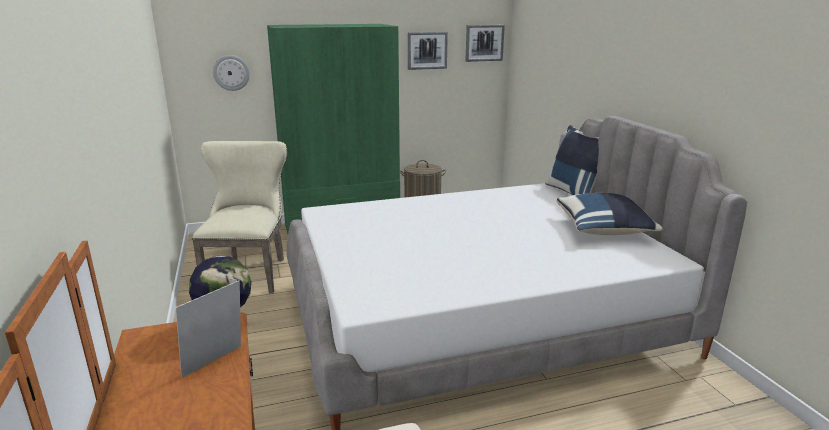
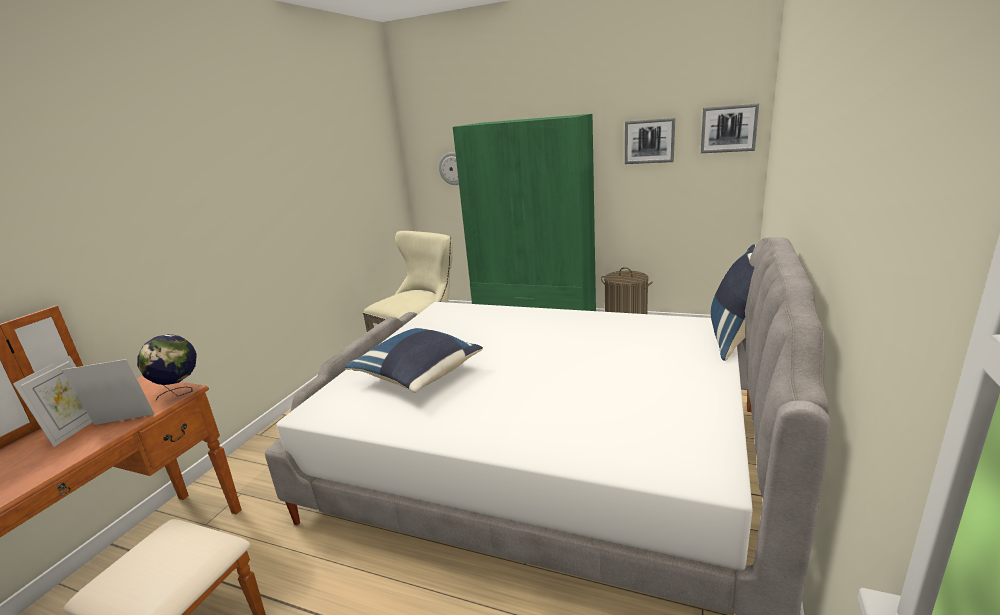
camera: 40 degrees right, 0 degrees up
blue pillow [557,193,663,235] -> blue pillow moved to [345,328,483,393]
none -> picture frame [13,356,92,447]

